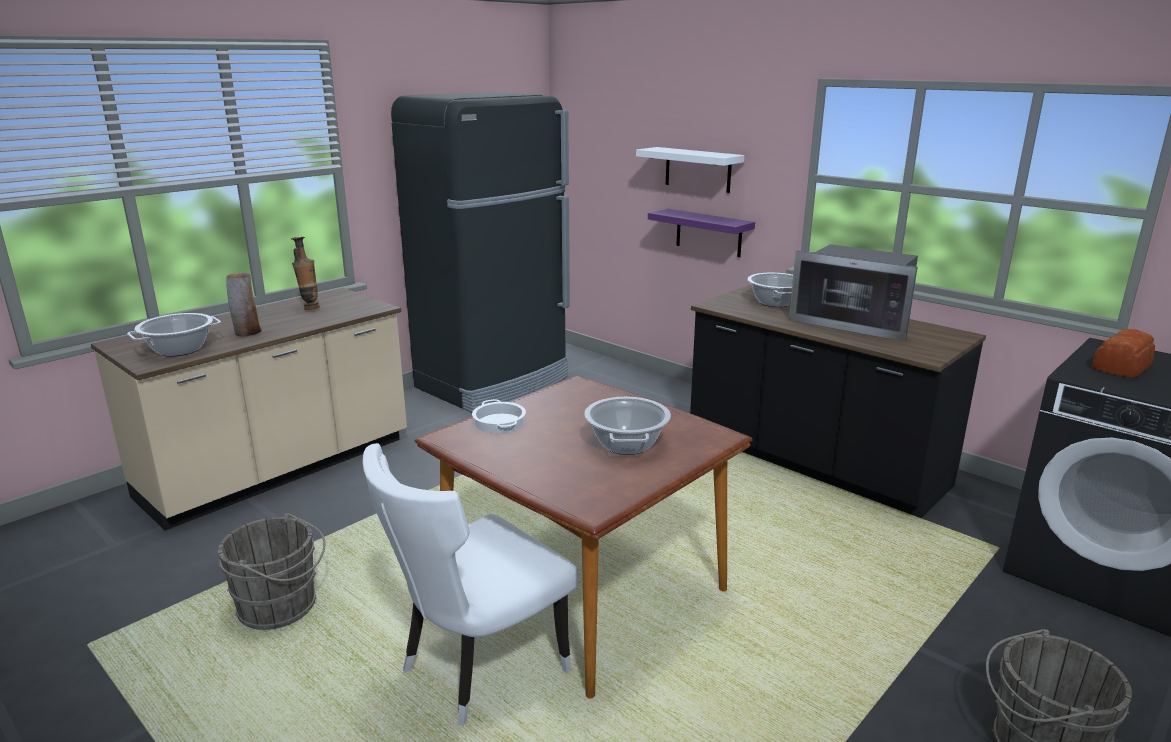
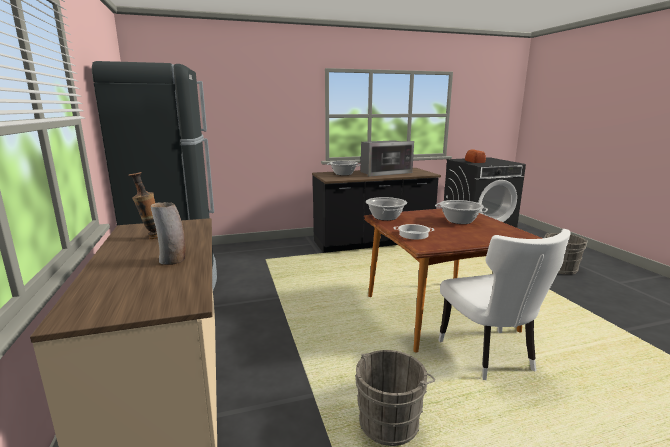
camera: 60 degrees left, 5 degrees down
cooking pot [127,313,221,357] -> cooking pot moved to [366,197,407,221]
white shelf [636,147,744,193] -> none
purple shelf [648,209,755,257] -> none

